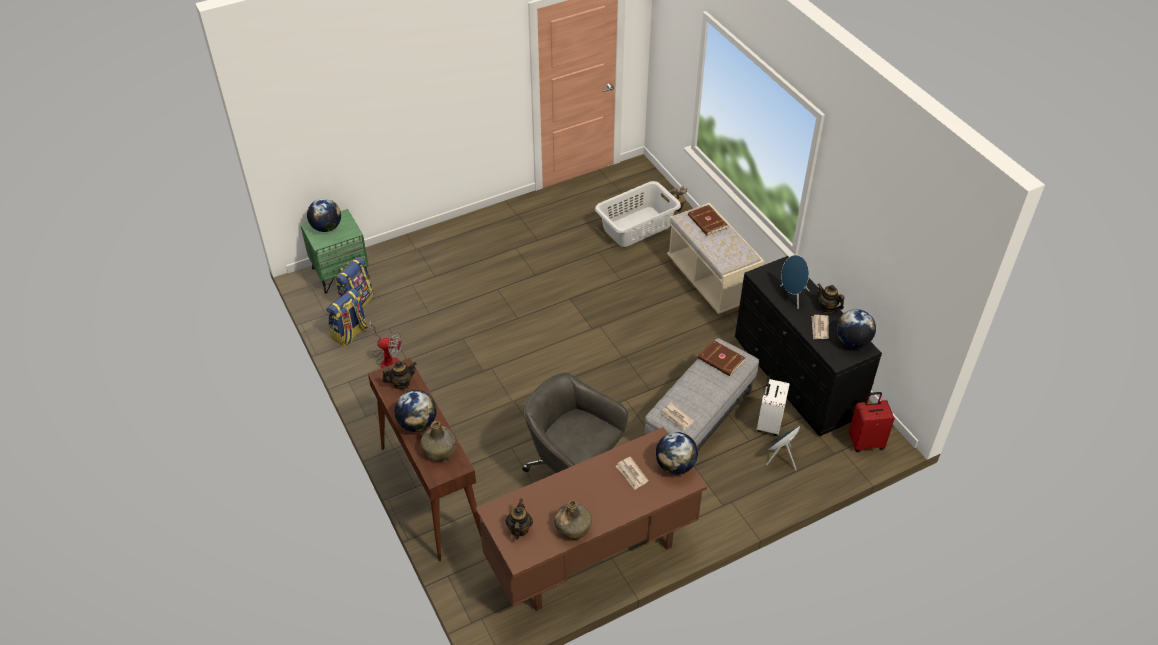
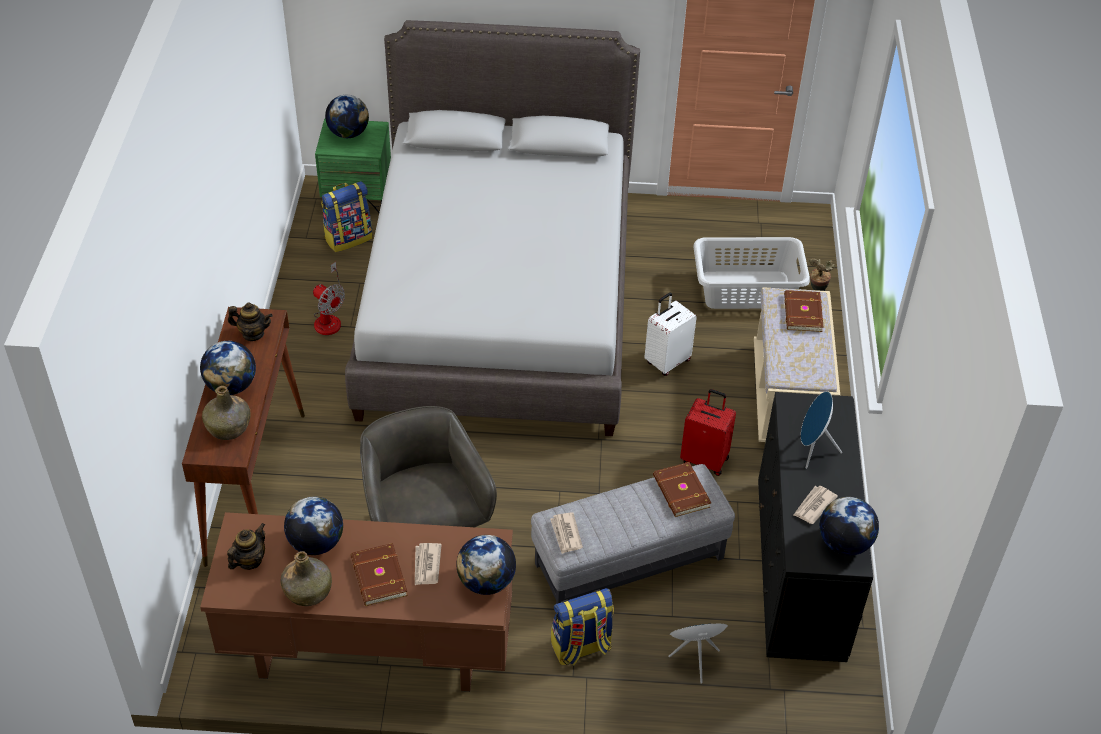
camera: 30 degrees right, 0 degrees up
backpack [326,288,368,347] -> backpack moved to [551,588,614,665]
white suitcase [757,375,790,436] -> white suitcase moved to [644,293,697,376]
teapot [817,283,845,313] -> none
red suitcase [849,392,895,452] -> red suitcase moved to [680,389,736,476]
none -> globe [284,496,343,555]
none -> grey bed [345,20,640,436]
none -> brown book [351,543,408,606]

